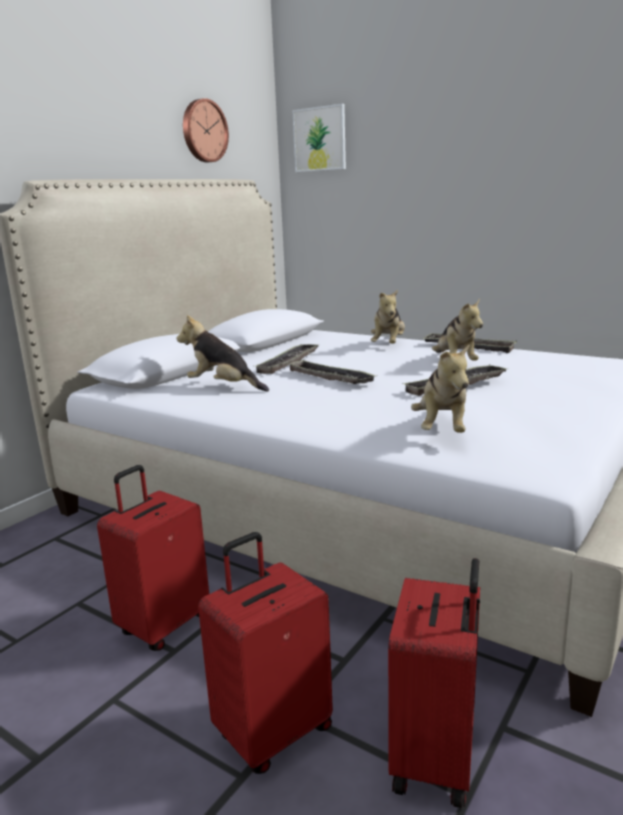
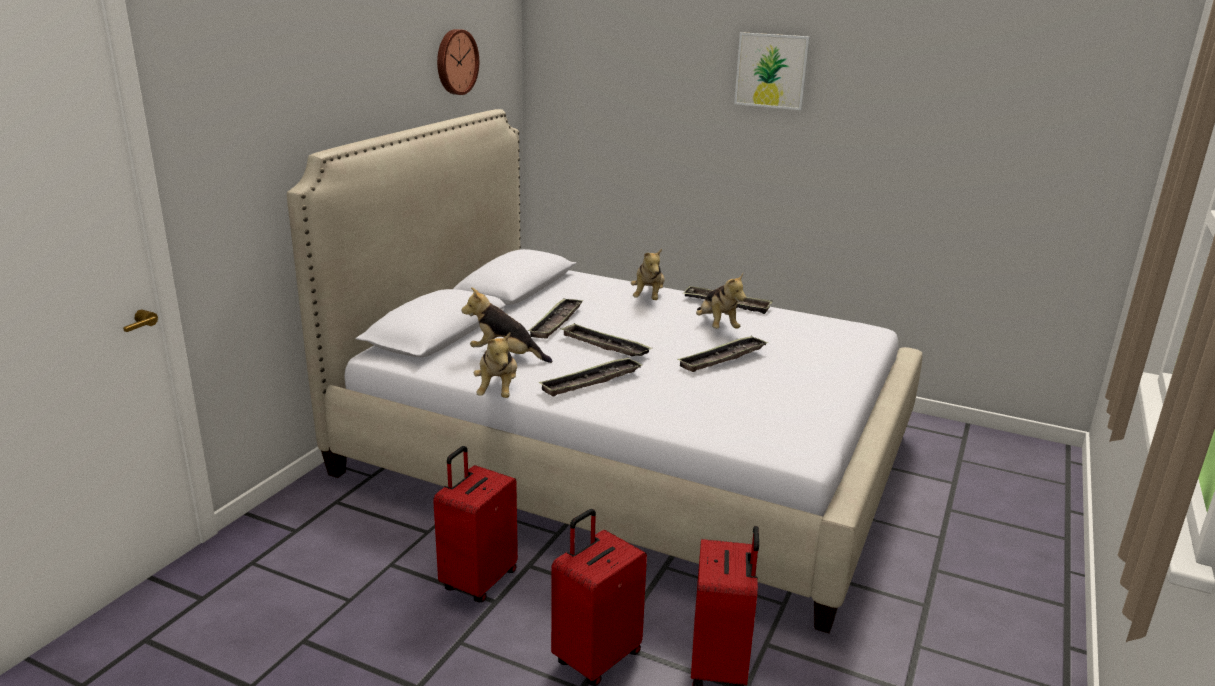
camera: 10 degrees left, 5 degrees up
picture [292,104,346,172] -> picture moved to [734,32,810,110]
plush toy [411,344,469,433] -> plush toy moved to [474,333,517,398]
none -> tray [538,357,642,397]

